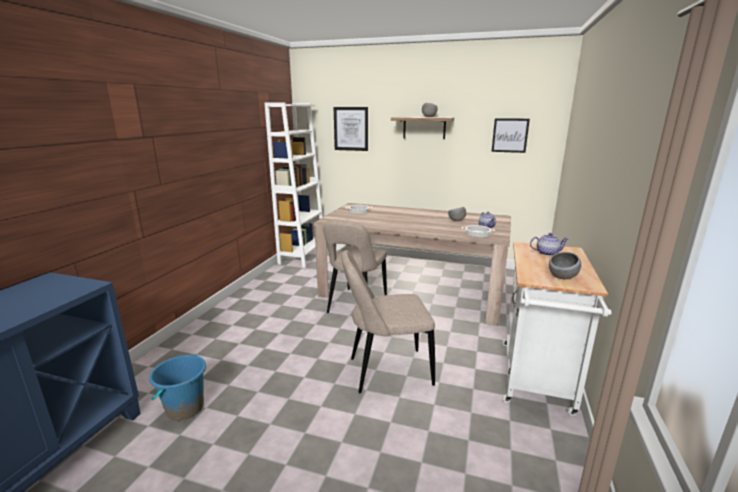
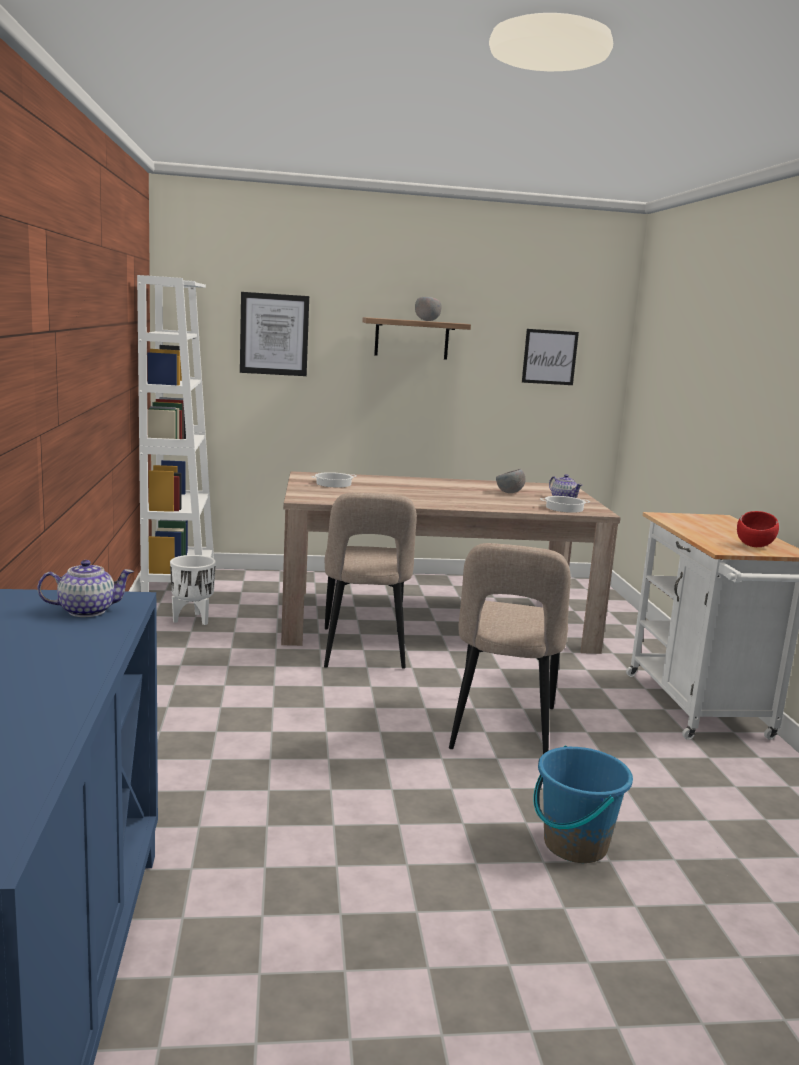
camera: 25 degrees left, 5 degrees down
blue bucket [149,354,206,421] -> blue bucket moved to [533,746,633,863]
beige chair [341,250,435,393] -> beige chair turned 45 degrees counterclockwise [449,543,571,754]
teapot [530,233,569,256] -> teapot moved to [37,560,134,617]
grey bowl [549,252,581,279] -> red bowl [737,511,779,547]
none -> white planter [170,555,216,625]

